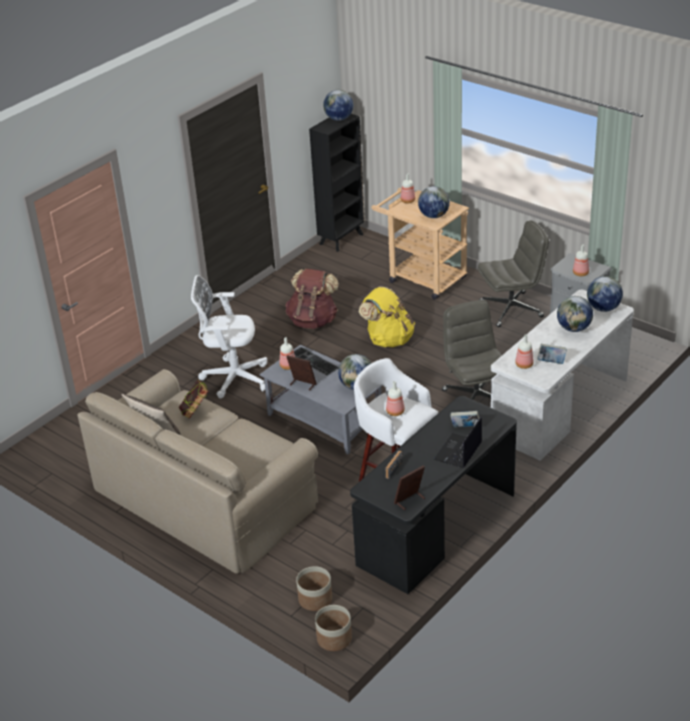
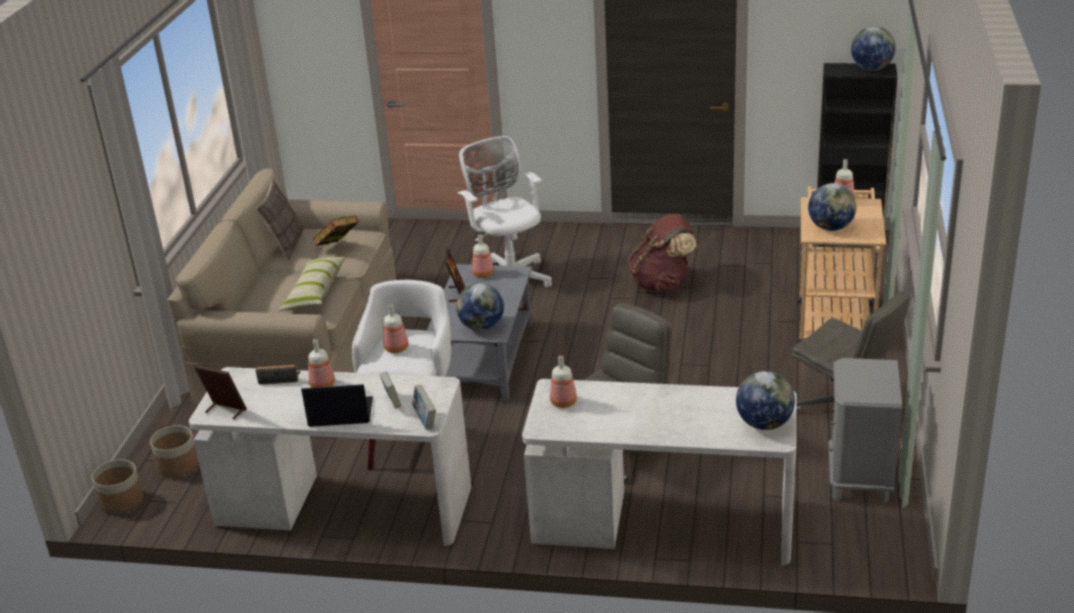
camera: 60 degrees right, 5 degrees down
keyboard [294,347,339,376] -> none
black desk [350,396,517,594] -> white desk [189,367,471,546]
yellow backpack [359,286,415,347] -> none
book [537,344,567,364] -> book moved to [412,385,436,430]
globe [557,296,593,332] -> none
bottle [573,244,589,276] -> bottle moved to [308,339,335,388]
none -> pillow [278,256,346,311]

